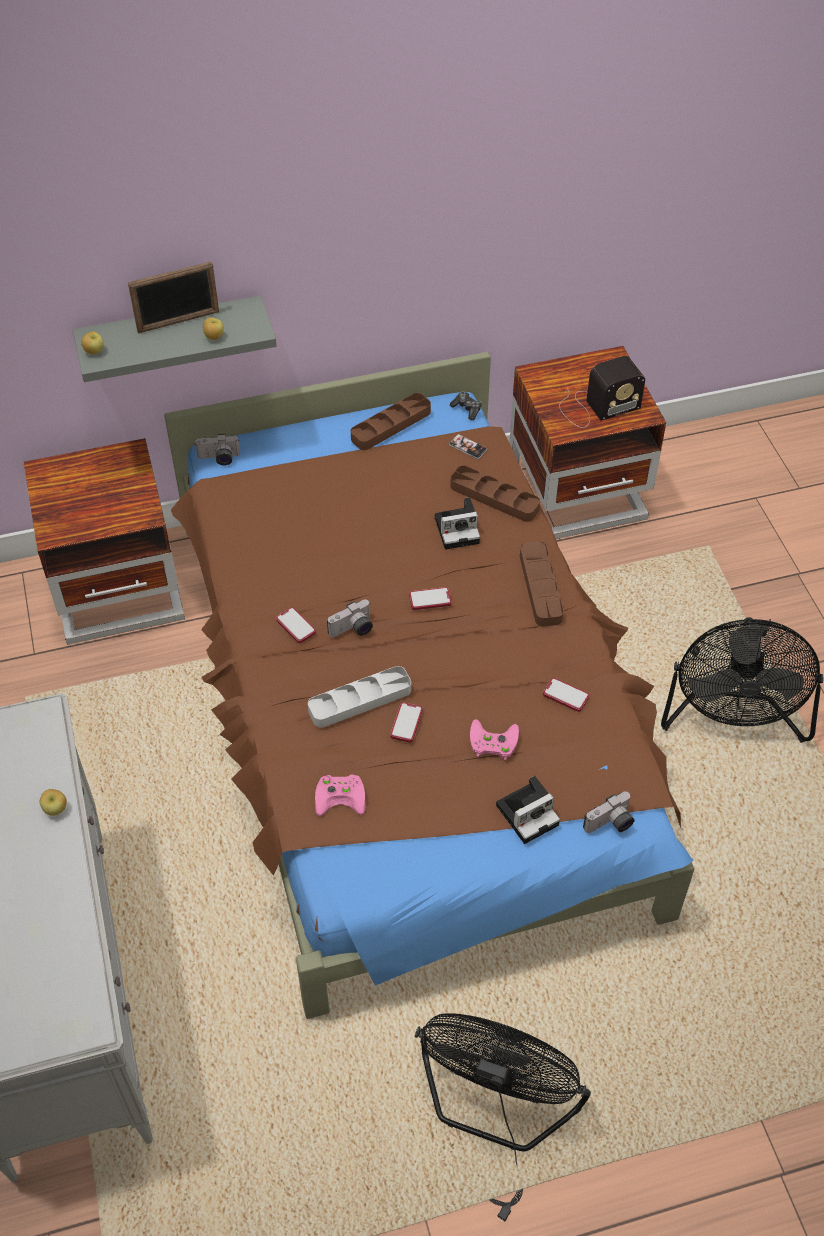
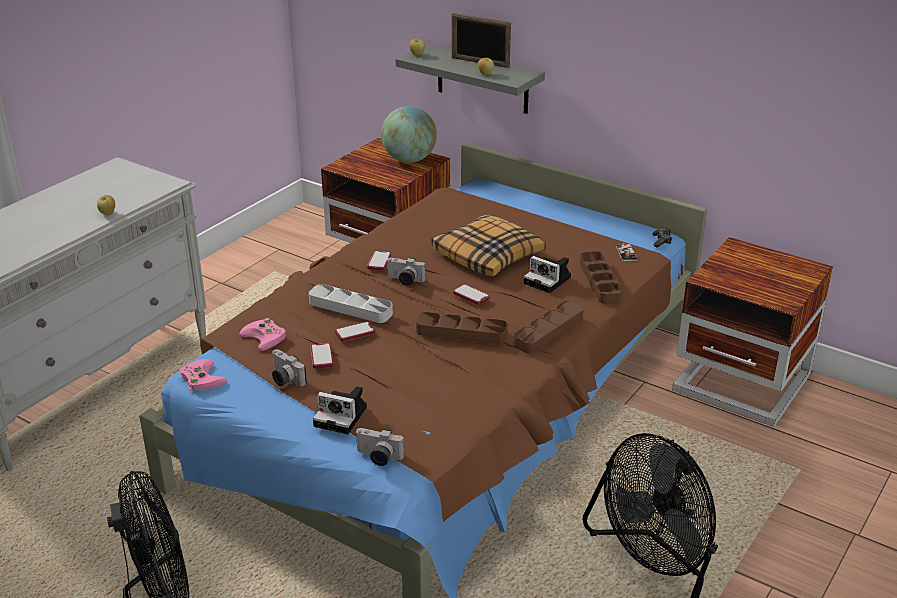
camera: 50 degrees right, 20 degrees down
camera [195,434,240,466] -> camera moved to [272,349,307,386]
brown tray [351,393,431,450] -> brown tray moved to [416,312,508,344]
pink game controller [470,719,519,760] -> pink game controller moved to [180,359,227,391]
phone [543,678,589,712] -> phone moved to [310,343,334,368]
radio [559,356,645,428] -> none
none -> globe [381,106,437,163]
none -> pillow [432,214,546,276]

